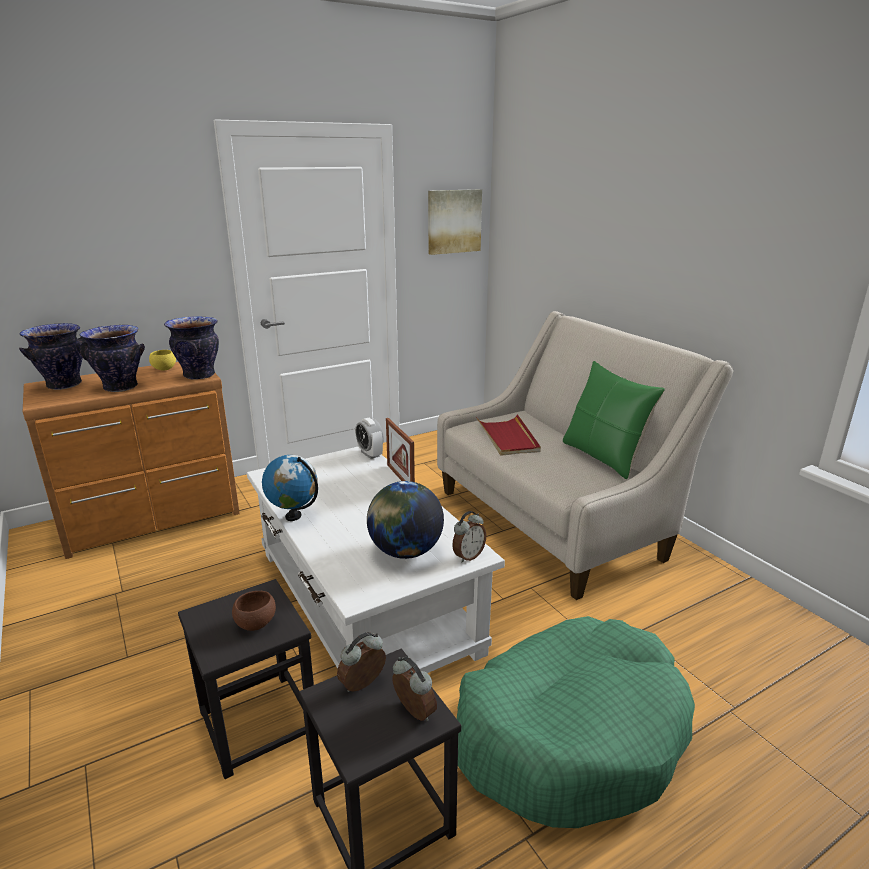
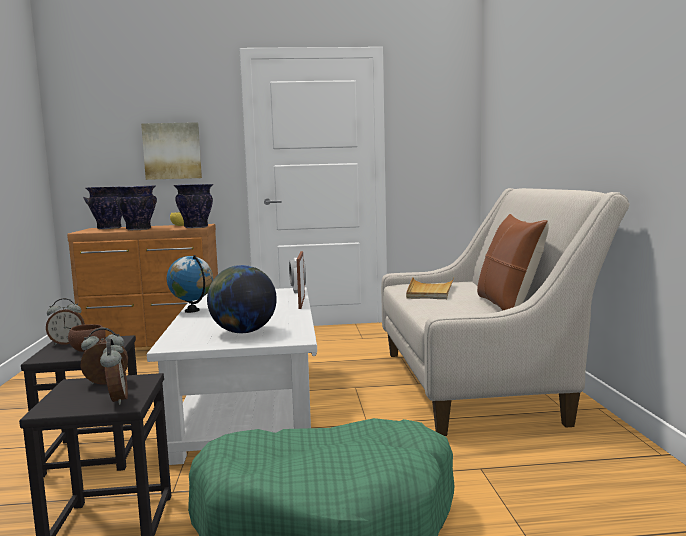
camera: 25 degrees right, 15 degrees down
picture [428,189,482,255] -> picture moved to [141,122,202,180]
alarm clock [452,511,486,563] -> alarm clock moved to [46,298,85,345]
red tray [476,414,541,456] -> beige tray [406,277,454,299]
green pillow [563,361,665,479] -> brown pillow [477,214,549,311]

